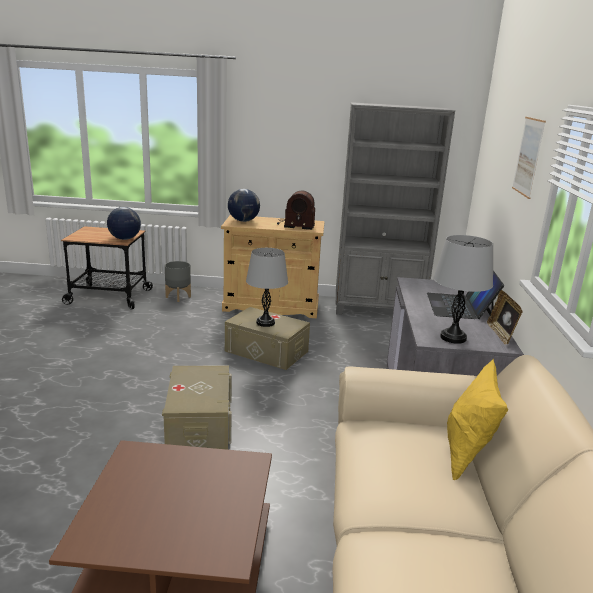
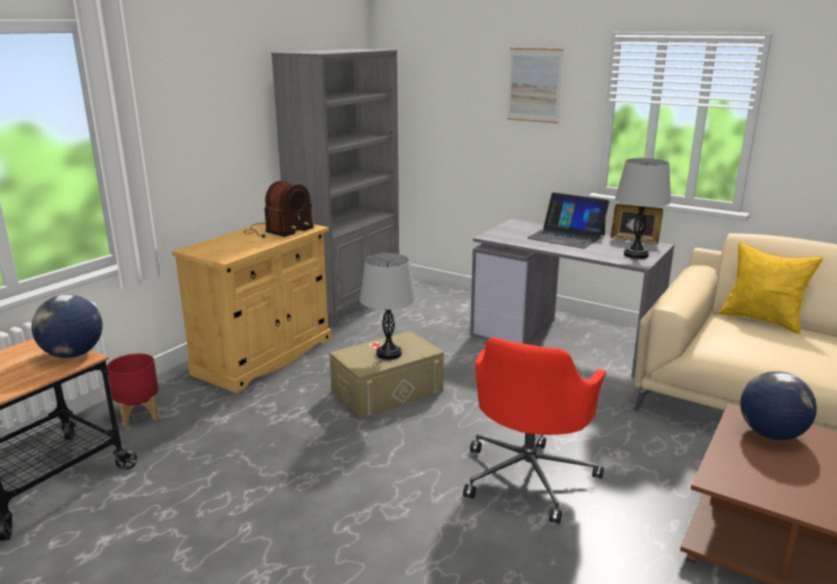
camera: 60 degrees left, 0 degrees up
beige storage box [162,366,232,450] -> red office chair [463,338,606,524]
grey planter [165,261,191,302] -> red planter [107,353,159,428]
globe [228,189,260,222] -> globe moved to [740,371,817,440]

